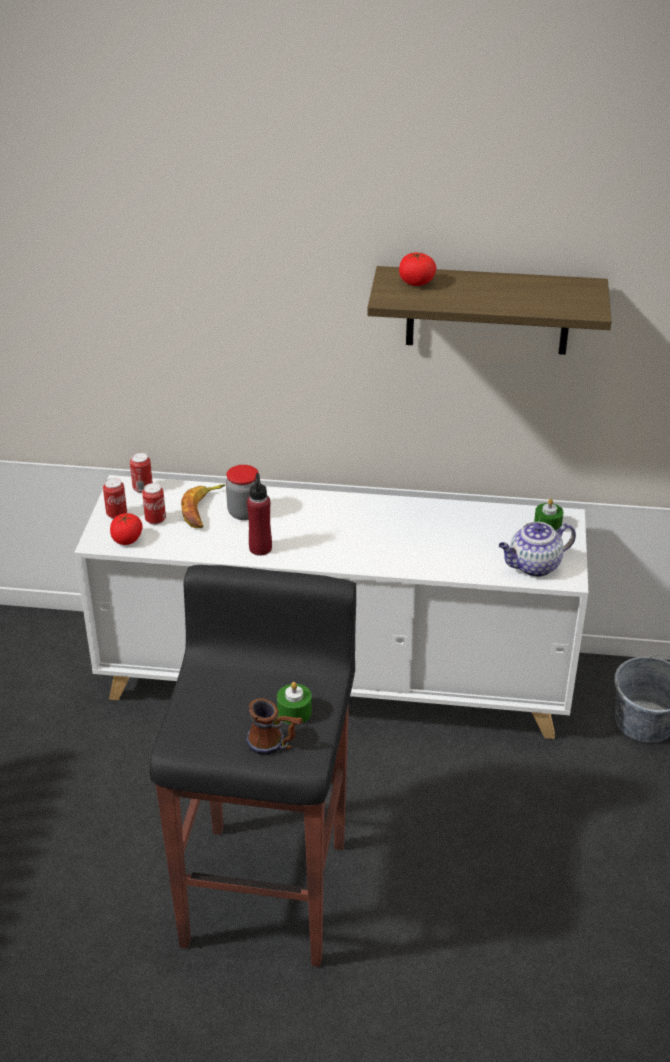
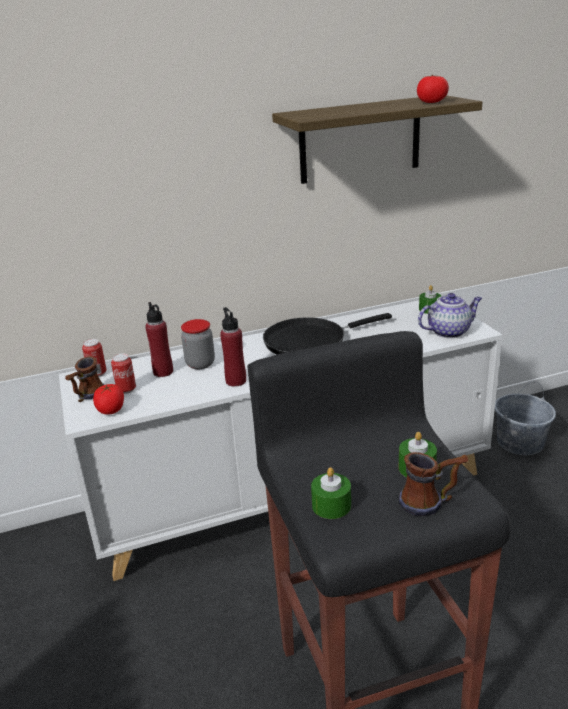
camera: 25 degrees left, 10 degrees down
can [103,478,127,519] -> mug [65,356,104,402]
banana [181,484,225,528] -> red bottle [146,302,173,377]
tomato [399,253,436,286] -> tomato moved to [417,75,449,103]
teapot [499,522,576,577] -> teapot turned 150 degrees counterclockwise [418,293,482,338]
none -> black frying pan [263,313,392,355]
none -> green candle [311,467,351,519]

